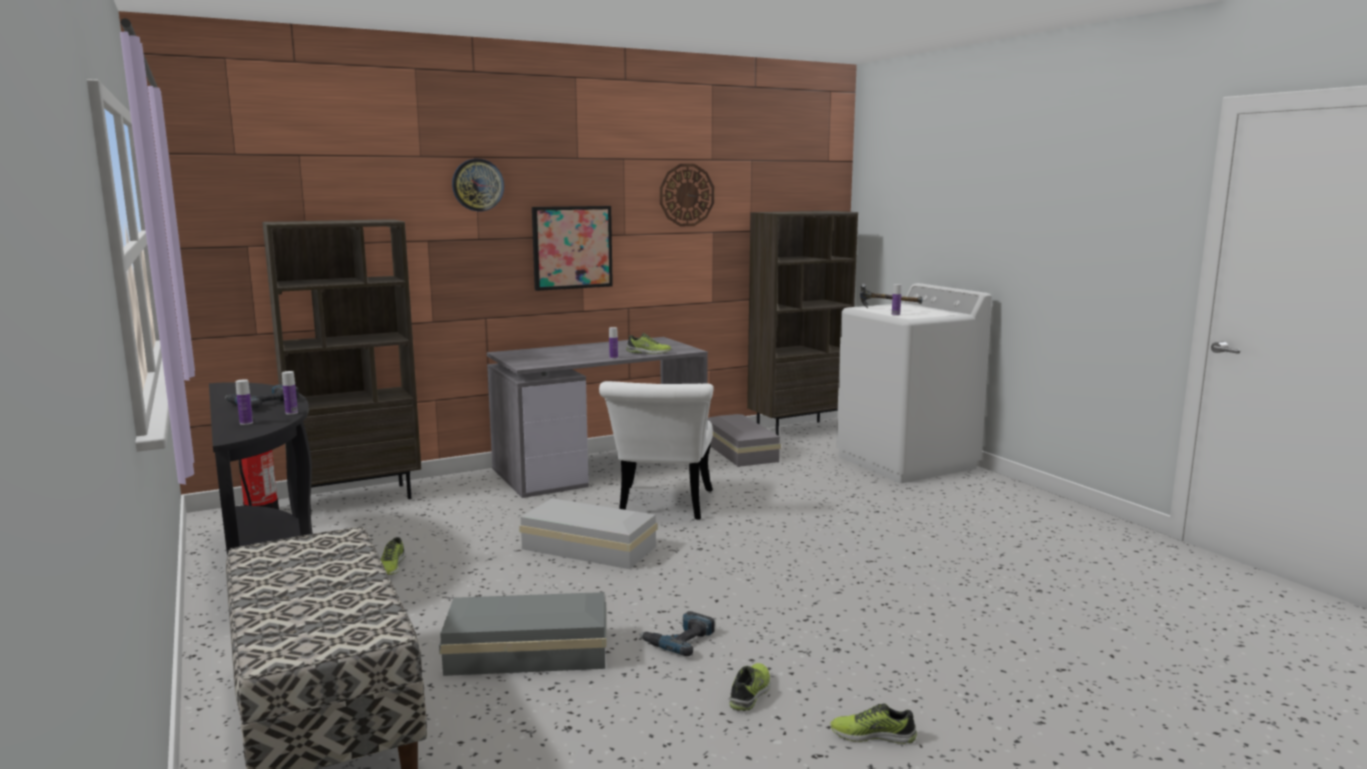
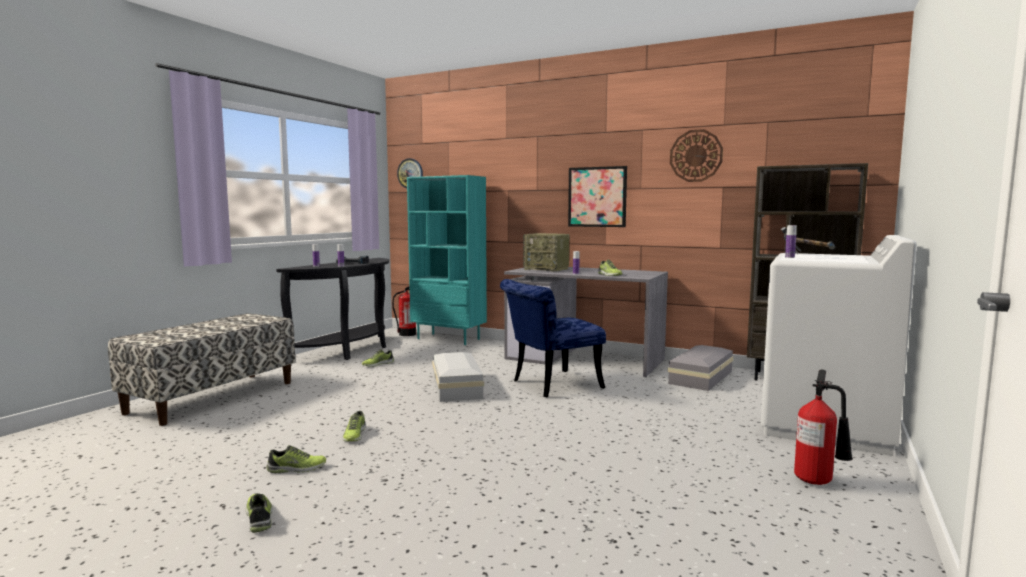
camera: 55 degrees right, 5 degrees down
brown bookcase [262,219,422,509] -> turquoise bookcase [407,175,487,345]
grey storage box [439,592,606,676] -> none
wall clock [452,159,504,211] -> wall clock moved to [397,158,423,188]
white chair [599,381,714,520] -> blue chair [500,279,606,397]
power drill [639,611,715,656] -> shoe [342,411,366,441]
none -> radio [523,233,570,272]
none -> fire extinguisher [794,370,853,485]

